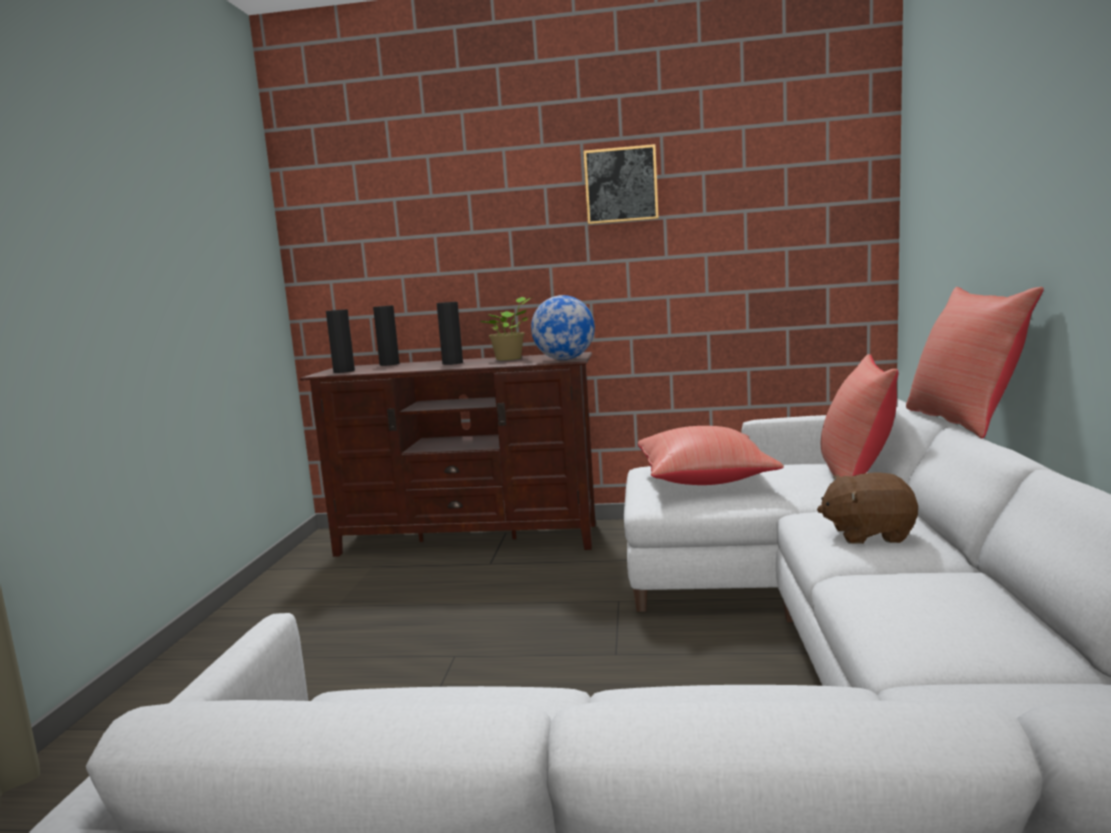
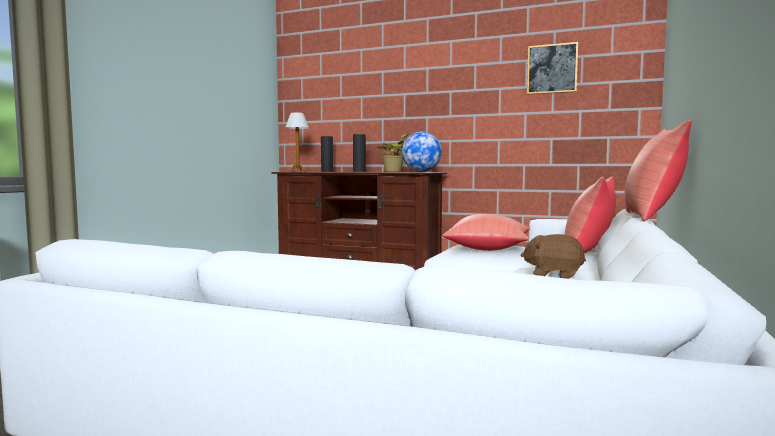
camera: 15 degrees right, 5 degrees down
black vase [326,309,355,373] -> table lamp [285,111,309,172]
picture [583,144,659,224] -> picture moved to [527,42,578,94]

